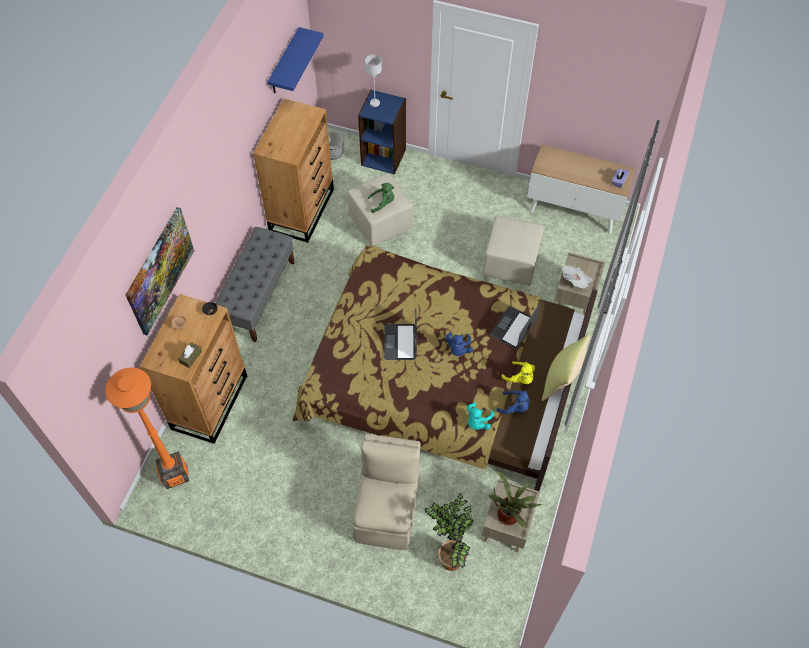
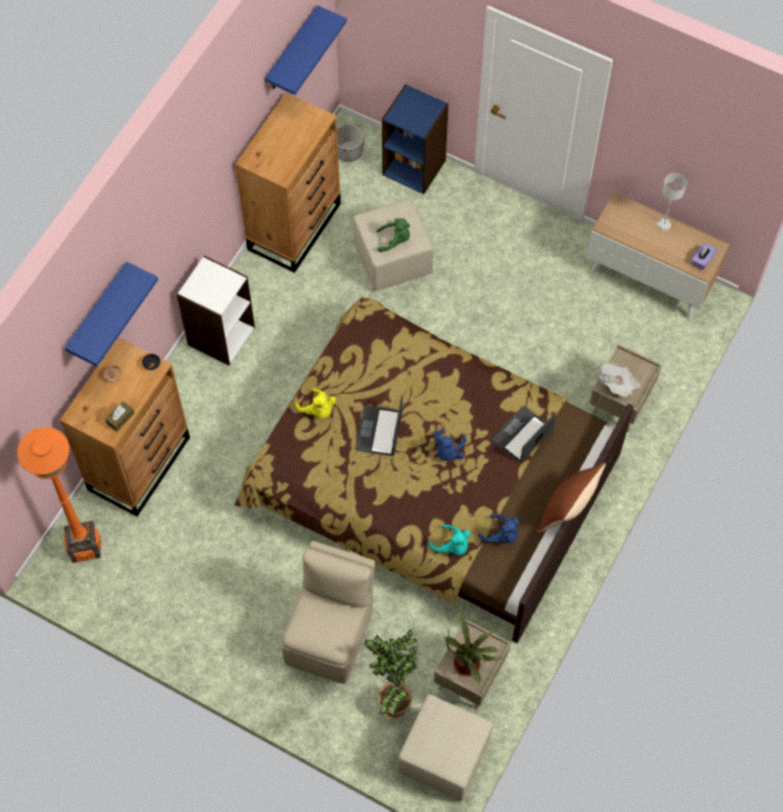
camera: 10 degrees right, 5 degrees up
picture [126,207,194,335] -> blue shelf [64,261,158,367]
grey bench [215,227,295,342] -> white bookcase [177,256,255,365]
grey table lamp [365,54,382,107] -> grey table lamp moved to [657,173,686,231]
turquoise plush toy [467,402,494,430] -> turquoise plush toy turned 90 degrees counterclockwise [429,525,470,555]
beige ottoman [482,215,544,286] -> beige ottoman moved to [397,694,493,801]
yellow plush toy [501,361,535,384] -> yellow plush toy moved to [295,389,336,419]
yellow pillow [542,334,590,401] -> brown pillow [537,462,606,533]

